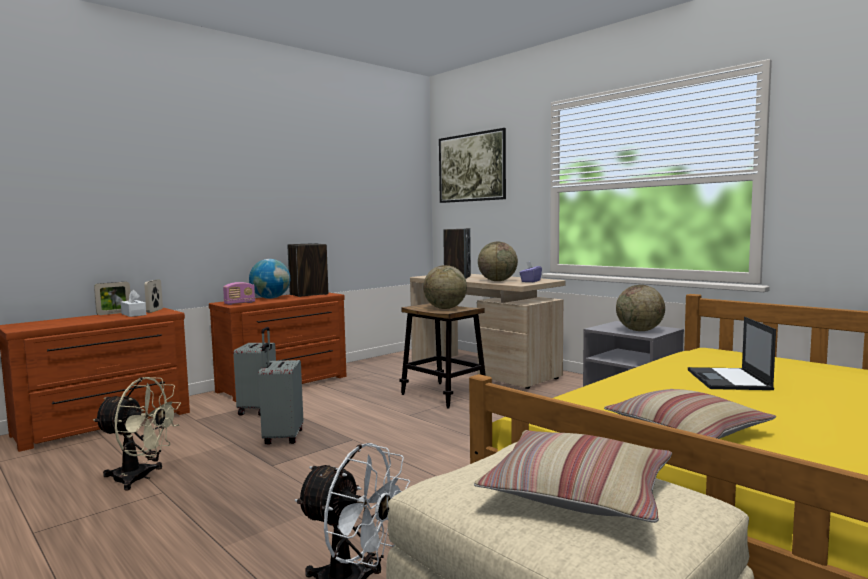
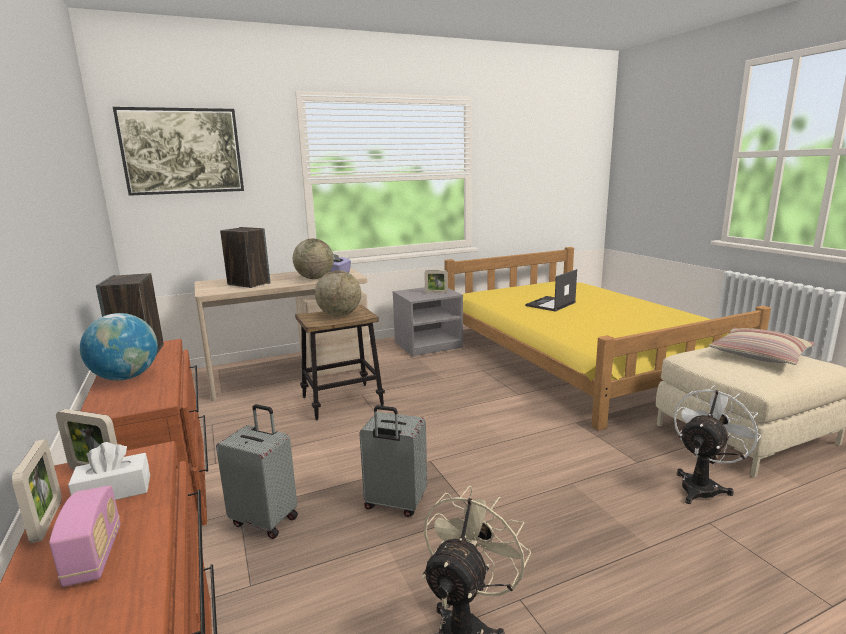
camera: 70 degrees left, 10 degrees up
radio [223,282,255,305] -> radio moved to [49,485,120,587]
pillow [604,389,776,439] -> none
globe [616,285,665,331] -> picture frame [424,270,448,293]
laptop [688,317,776,390] -> laptop turned 105 degrees clockwise [525,269,577,312]

